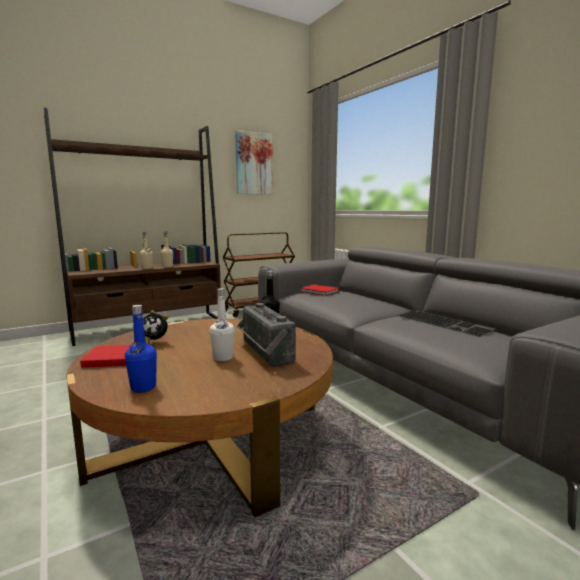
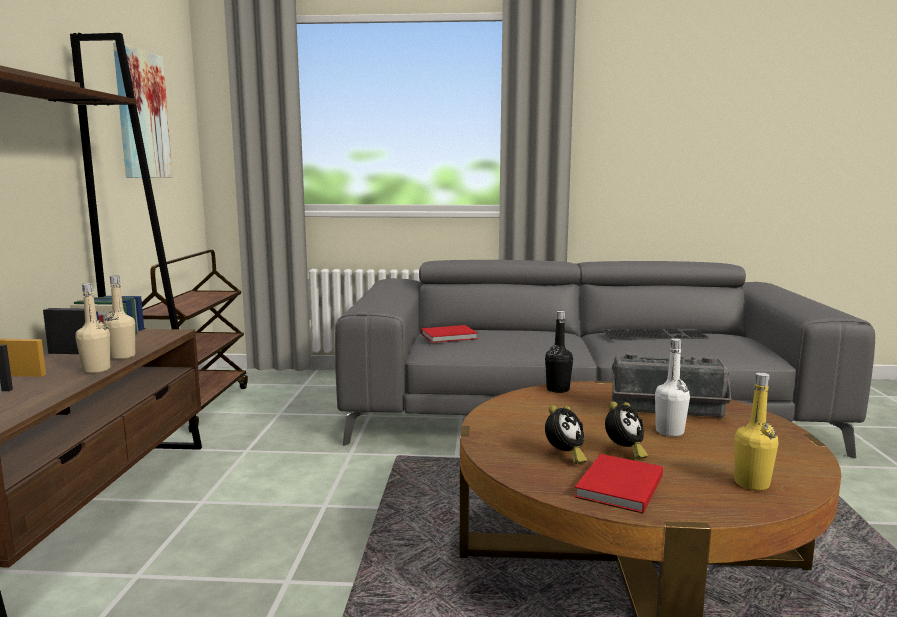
camera: 55 degrees left, 0 degrees up
blue bottle [125,305,157,393] -> yellow bottle [734,373,778,491]
none -> alarm clock [605,401,648,459]

